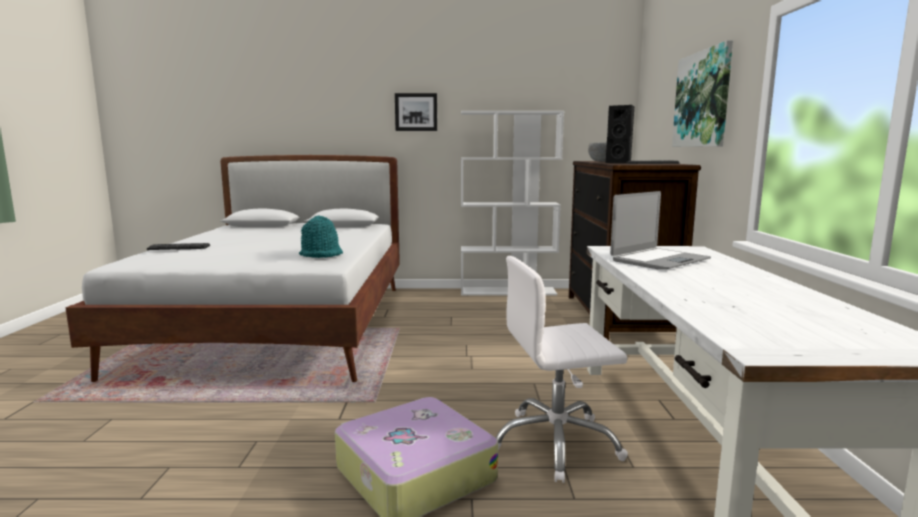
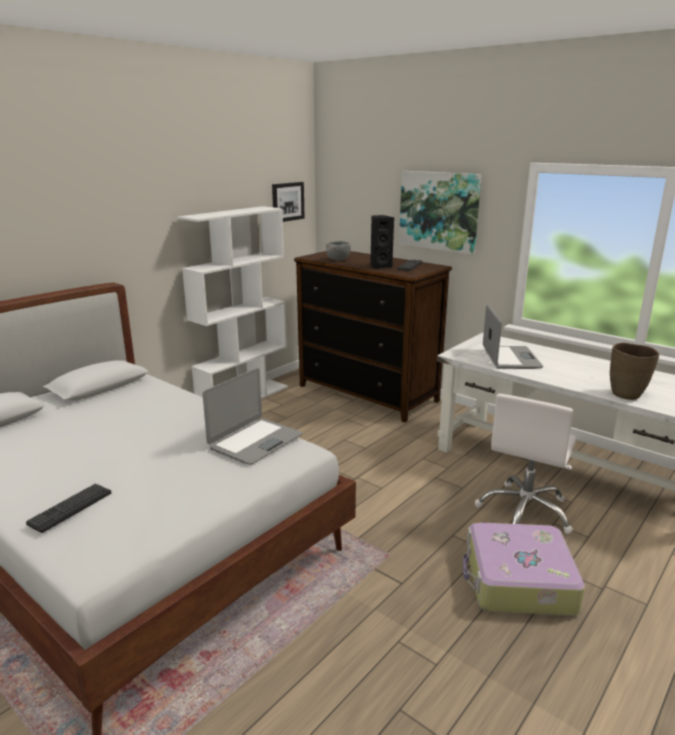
camera: 50 degrees left, 10 degrees up
turquoise hat [299,216,343,258] -> laptop [203,368,303,465]
picture [395,93,437,131] -> picture moved to [272,182,305,222]
none -> brown vase [610,343,659,400]

